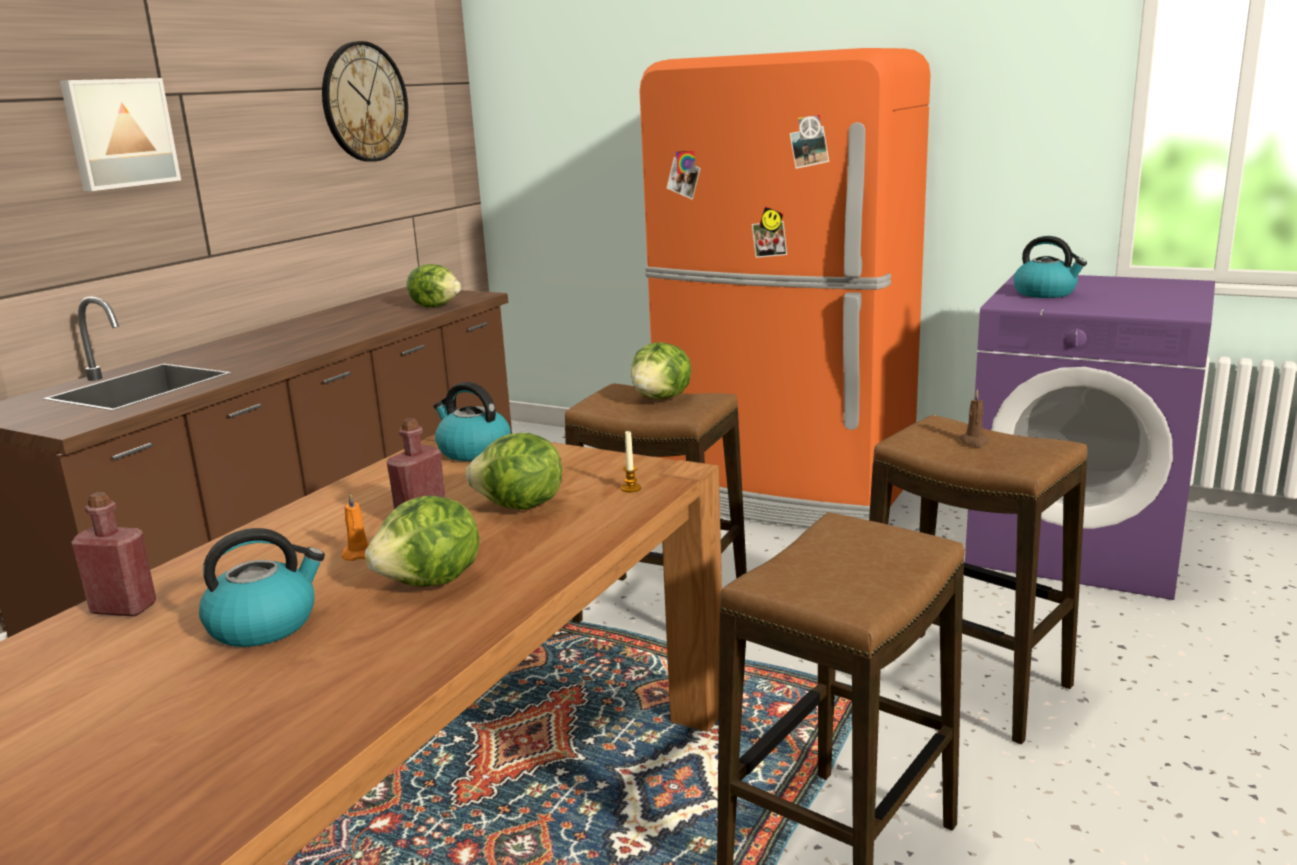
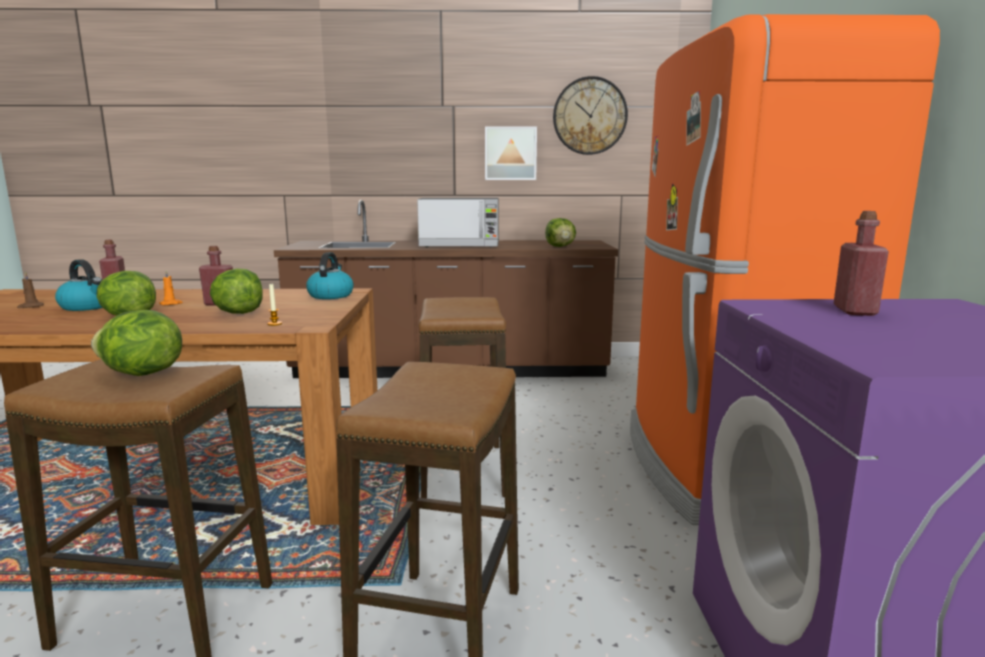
camera: 60 degrees right, 5 degrees down
picture [60,78,181,191] -> picture moved to [485,126,537,180]
lettuce [631,342,691,399] -> lettuce moved to [91,310,182,376]
brown candle [959,390,989,447] -> brown candle moved to [17,272,44,308]
kettle [1014,236,1087,298] -> red bottle [833,211,889,316]
none -> microwave [417,198,499,248]

